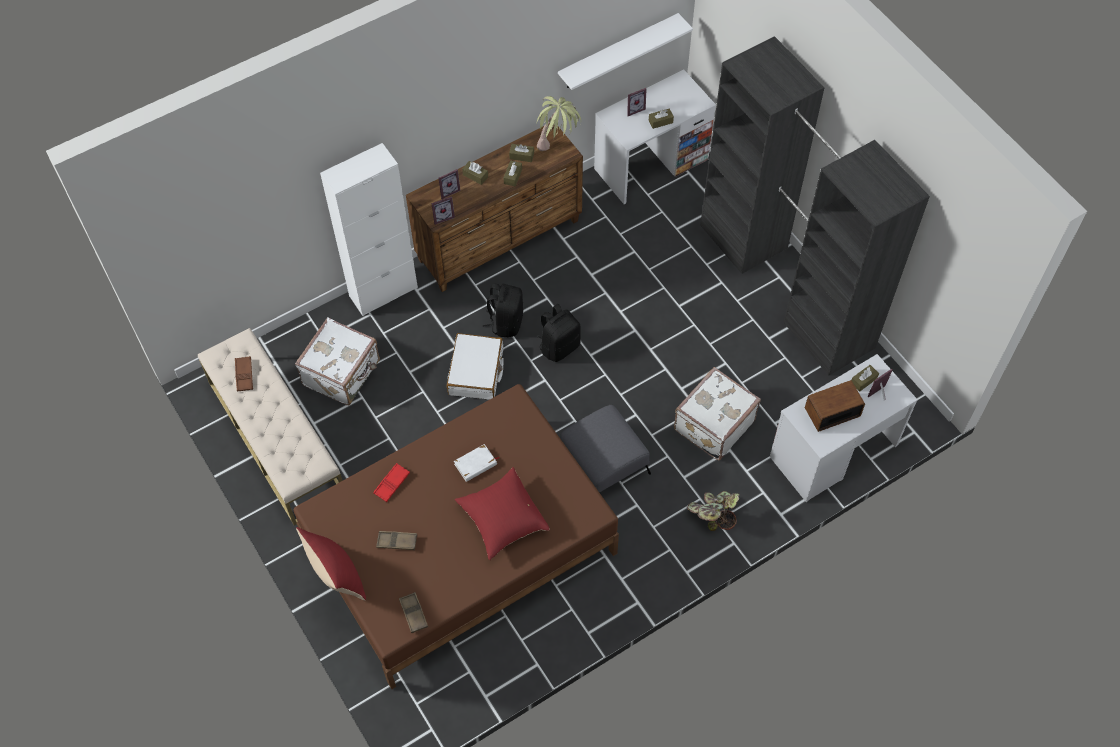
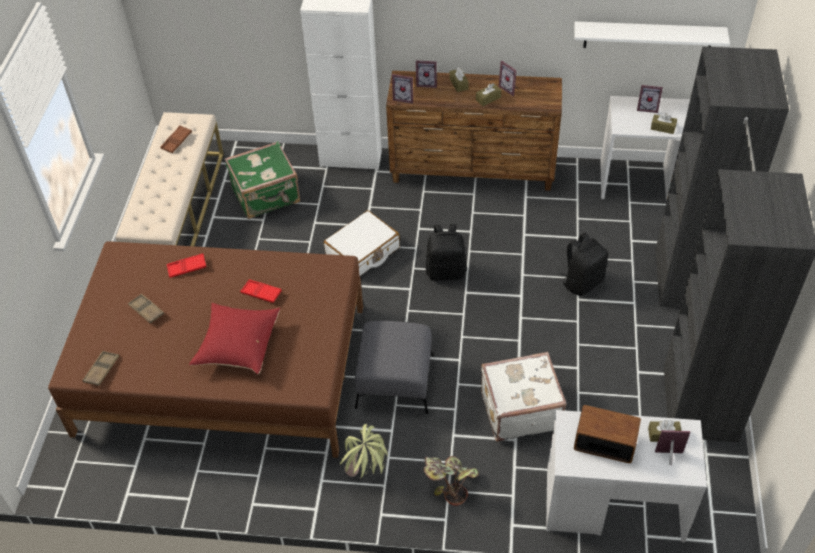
camera: 40 degrees right, 10 degrees down
white suitcase [295,317,380,405] -> green suitcase [225,141,300,219]
red pillow [296,527,366,600] -> none
white book [454,444,499,482] -> red tray [240,279,282,303]
black backpack [483,283,523,337] -> black backpack moved to [559,232,608,296]
brown tissue box [509,144,534,162] -> picture frame [499,61,517,96]
potted plant [536,96,581,151] -> potted plant moved to [340,424,388,479]

